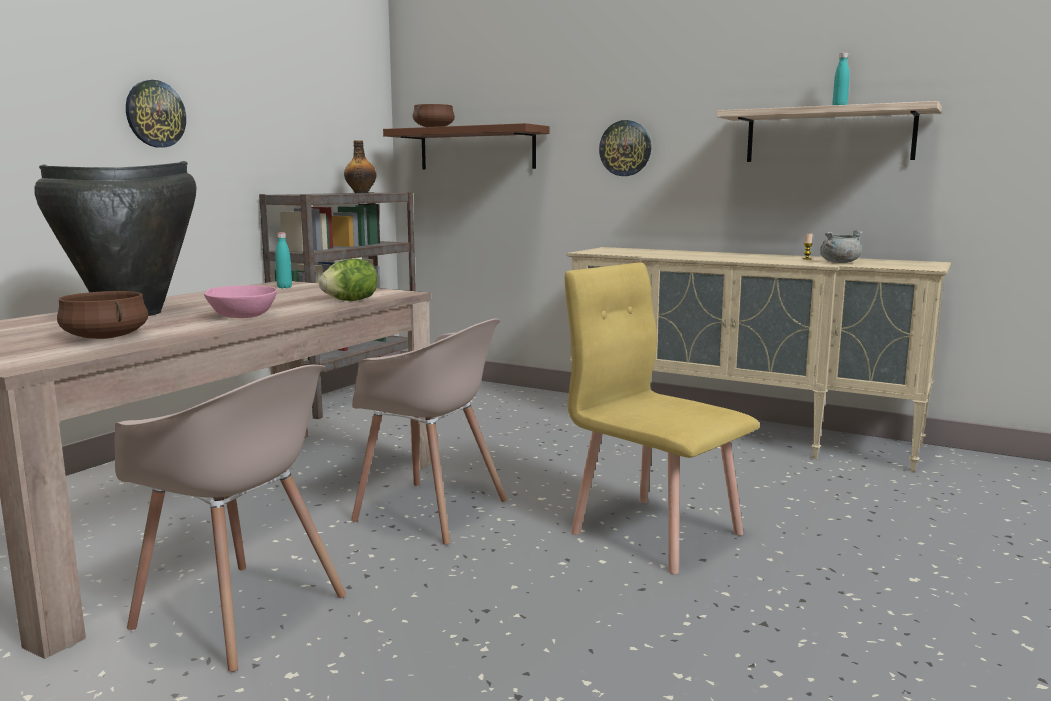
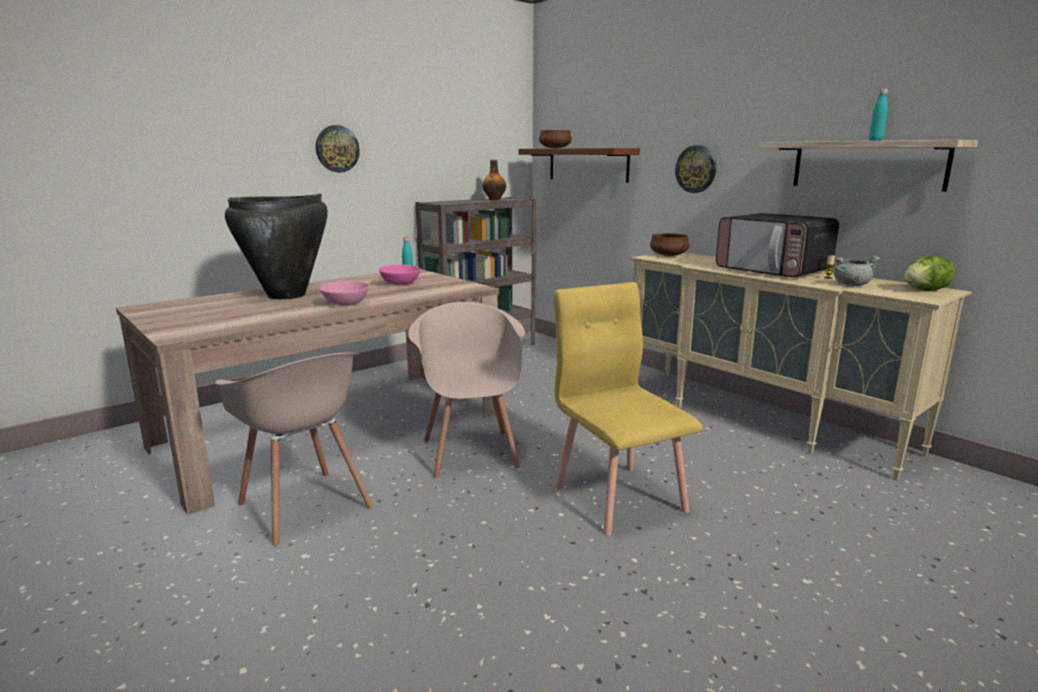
camera: 20 degrees right, 5 degrees up
brown cooking pot [57,291,149,339] -> brown cooking pot moved to [650,233,690,256]
lettuce [318,259,378,301] -> lettuce moved to [904,256,955,291]
beige chair [351,319,507,545] -> beige chair turned 150 degrees counterclockwise [408,302,525,477]
none -> pink bowl [379,265,421,285]
none -> microwave [716,213,839,278]

